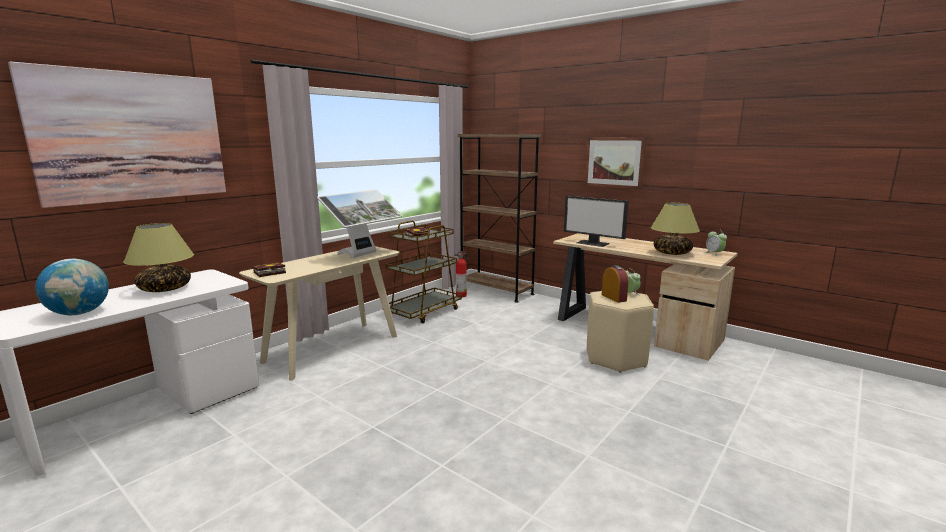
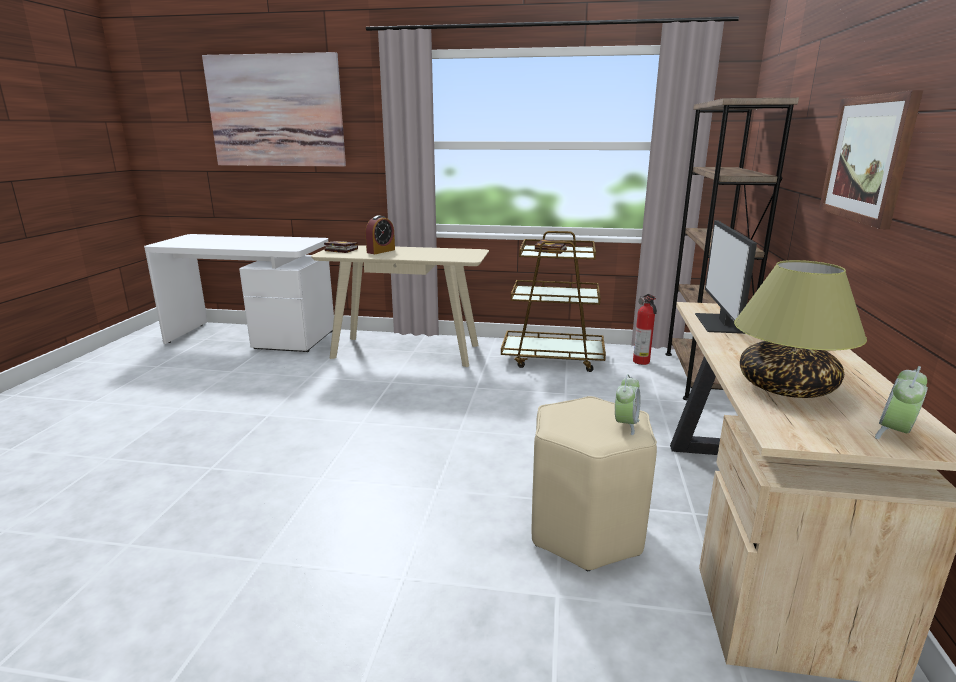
camera: 60 degrees right, 5 degrees up
globe [35,259,109,315] -> none
table lamp [124,223,194,292] -> none
monitor [317,189,402,258] -> none
alarm clock [602,265,629,303] -> alarm clock moved to [365,215,395,254]

